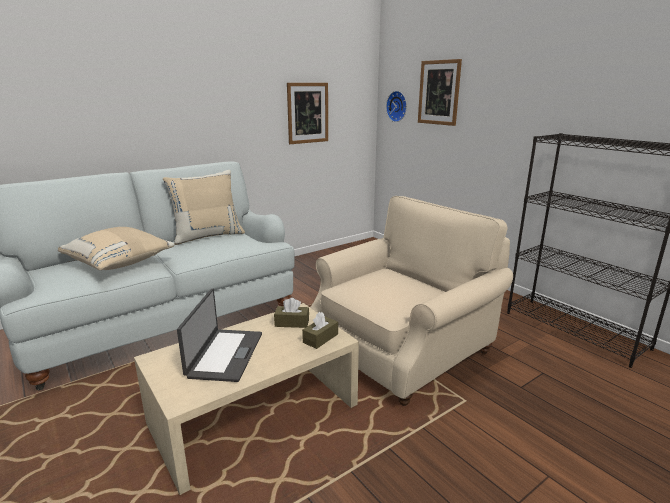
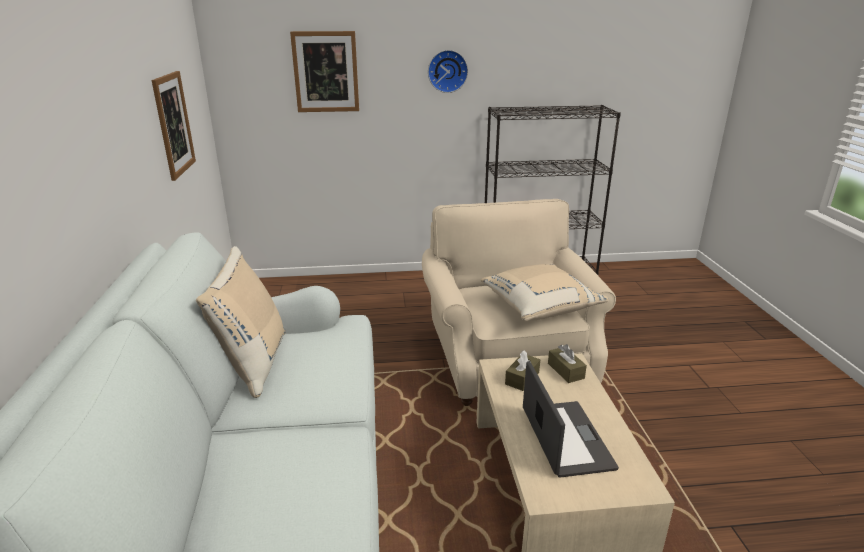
camera: 60 degrees left, 5 degrees up
beige pillow [58,227,175,270] -> beige pillow moved to [481,264,609,322]
laptop [177,289,262,382] -> laptop turned 45 degrees clockwise [523,361,619,478]
wall clock [386,91,407,122] -> wall clock moved to [428,50,468,93]

